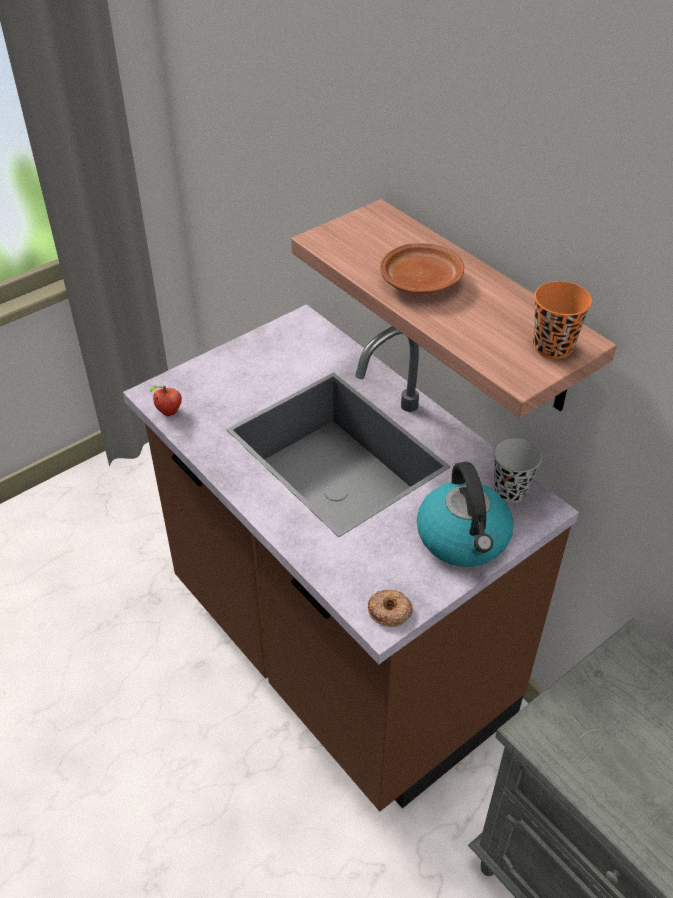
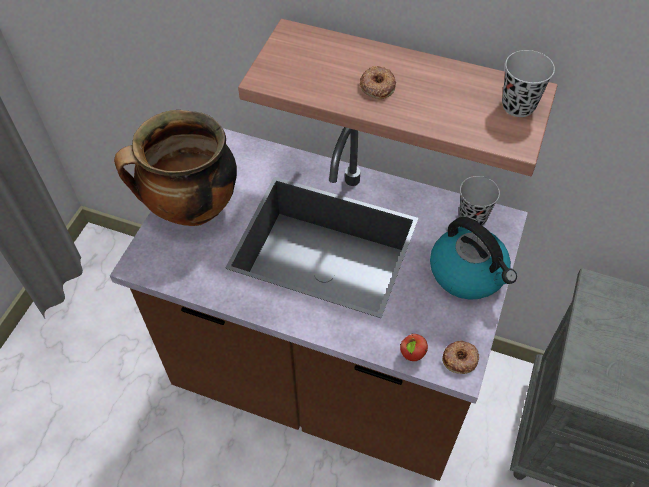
camera: 30 degrees left, 10 degrees up
apple [150,386,182,416] -> apple moved to [400,333,428,361]
brown plate [380,243,464,294] -> donut [360,66,396,99]
orange cup [533,281,592,359] -> black cup [502,50,555,117]
none -> cooking pot [114,110,237,226]

